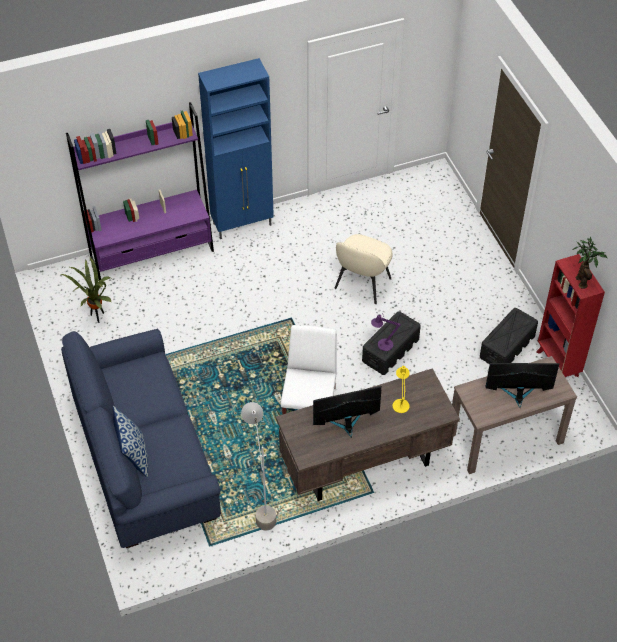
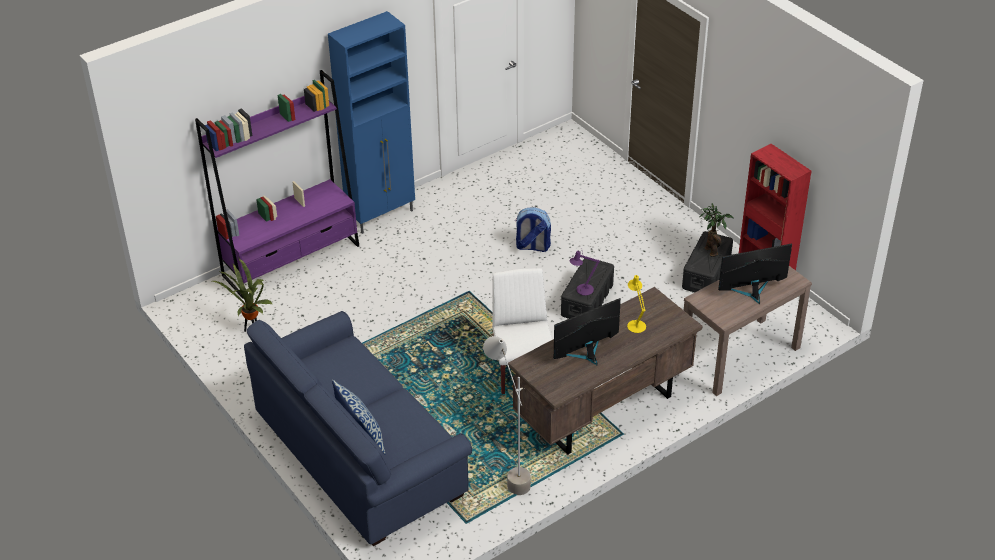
camera: 15 degrees left, 10 degrees down
beige chair [334,234,392,304] -> backpack [515,207,551,252]
potted plant [573,237,607,289] -> potted plant moved to [699,203,733,257]

